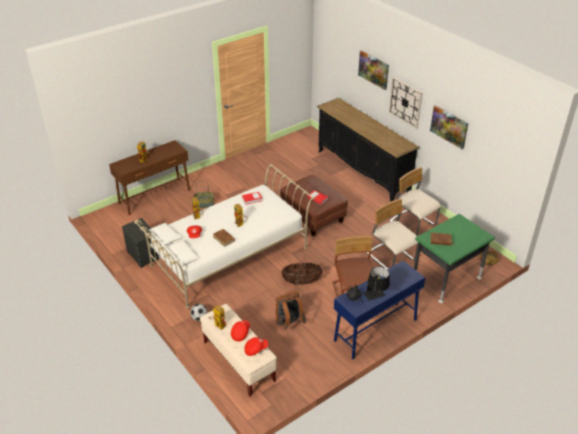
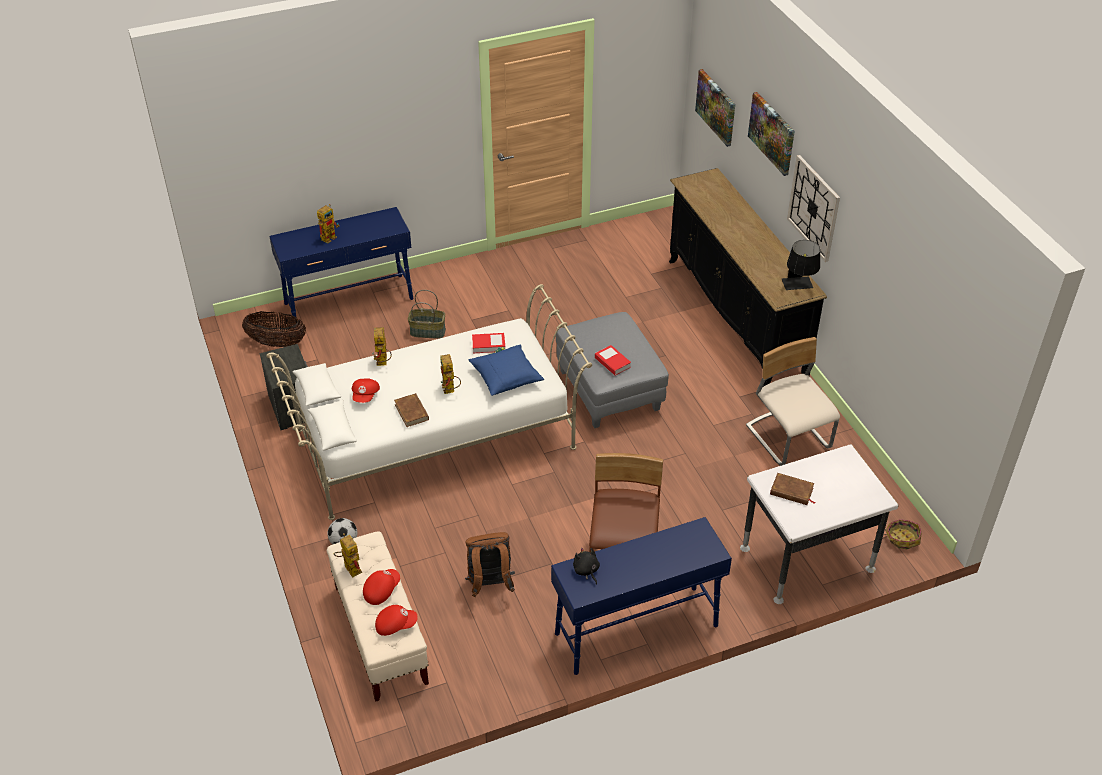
camera: 15 degrees right, 5 degrees up
brown console table [109,140,190,215] -> blue console table [269,207,413,328]
brown ottoman [280,175,348,236] -> grey ottoman [556,312,669,428]
basket [282,263,323,285] -> basket moved to [242,311,306,347]
black table lamp [363,267,390,300] -> black table lamp moved to [782,240,820,290]
beige chair [367,198,418,269] -> none
green desk [414,214,495,303] -> white desk [740,444,899,604]
picture [430,105,469,149] -> picture moved to [695,69,735,147]
none -> blue pillow [469,345,544,396]

